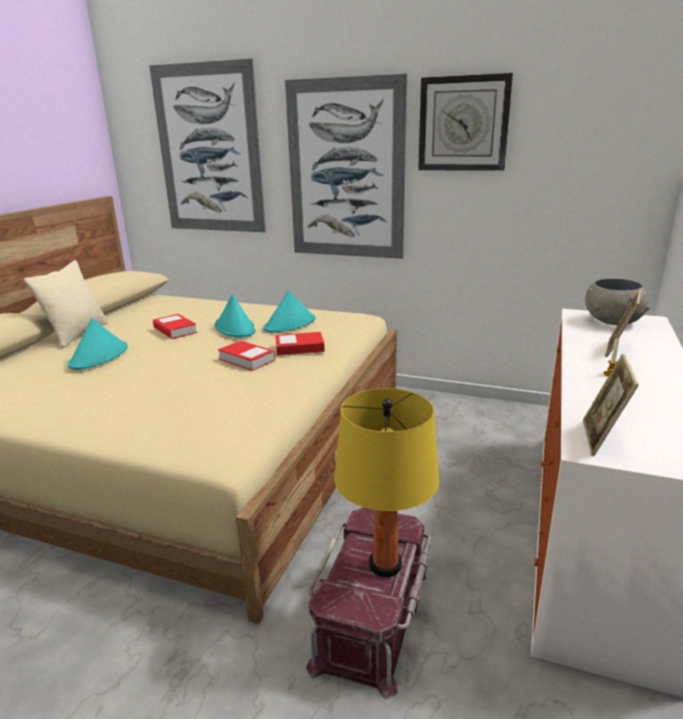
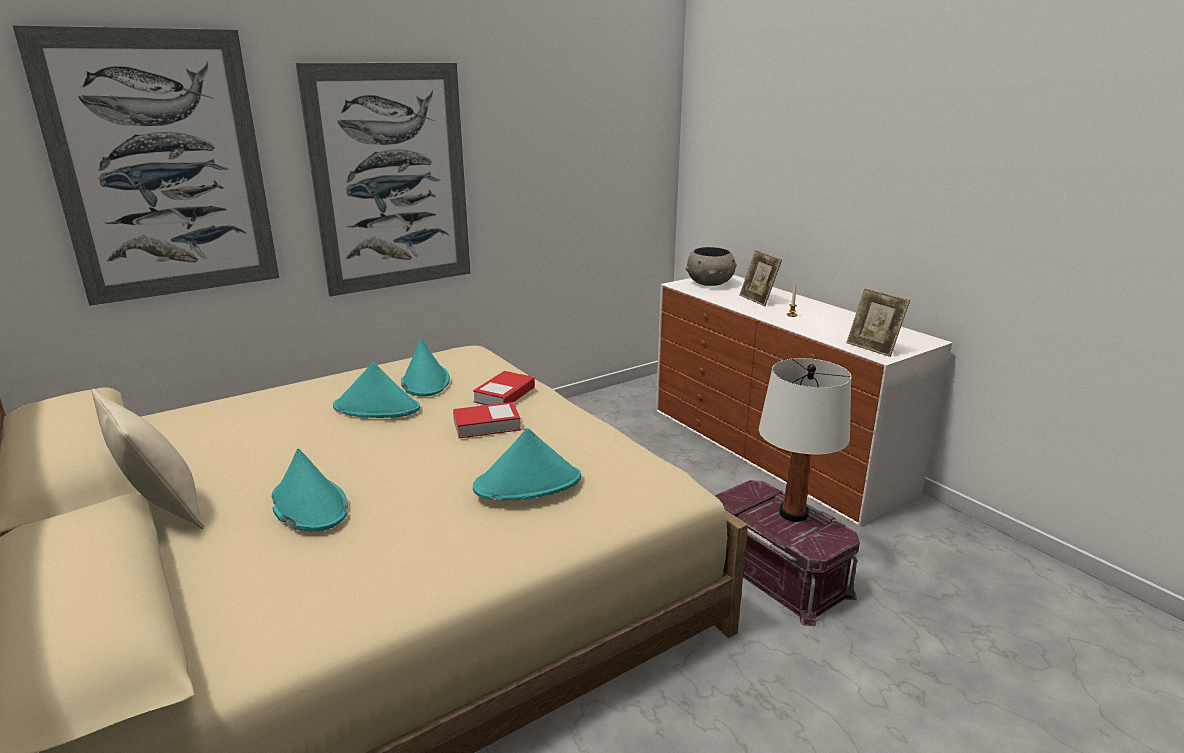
camera: 55 degrees left, 0 degrees up
book [153,314,197,339] -> none
yellow table lamp [334,388,440,577] -> white table lamp [759,358,851,522]
wall clock [418,73,513,171] -> none
none -> turquoise hat [473,428,581,500]

